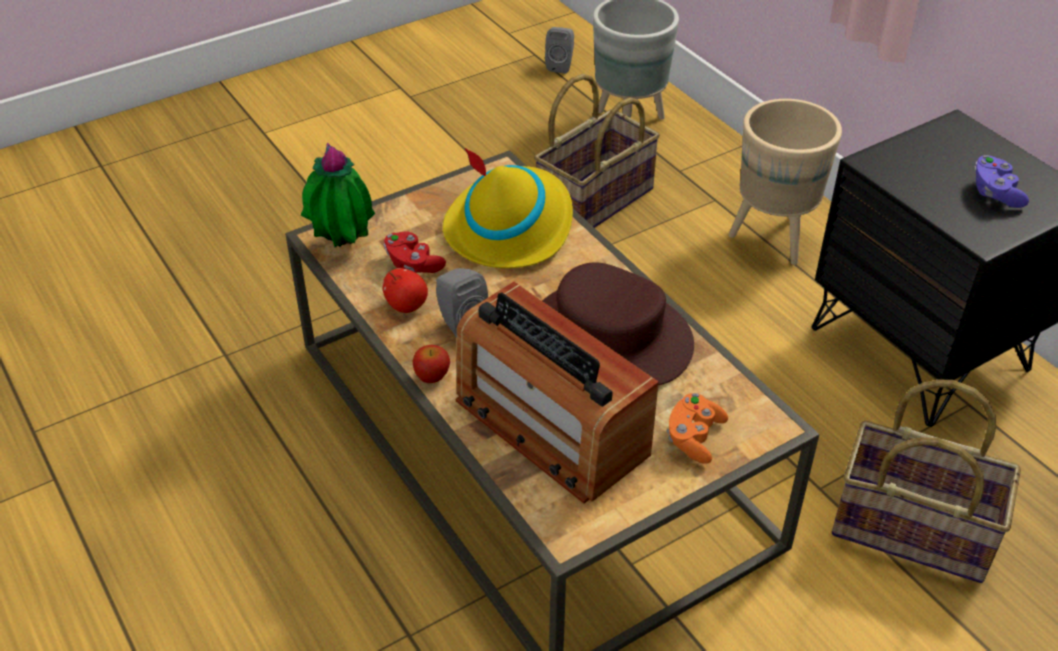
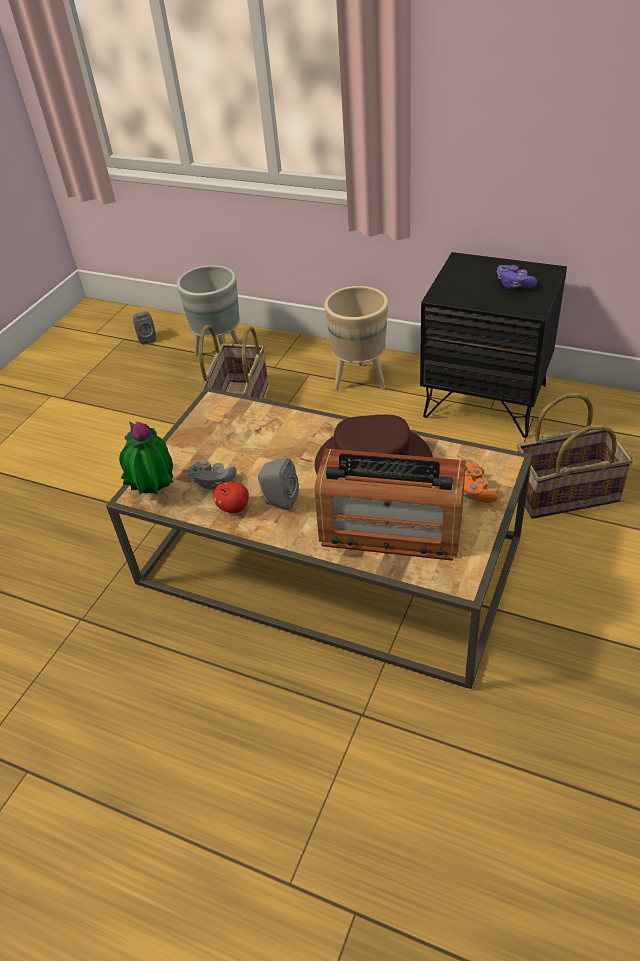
camera: 30 degrees left, 0 degrees up
red game controller [384,232,446,273] -> grey game controller [188,461,237,489]
apple [412,345,450,383] -> none
yellow hat [443,148,573,268] -> none

